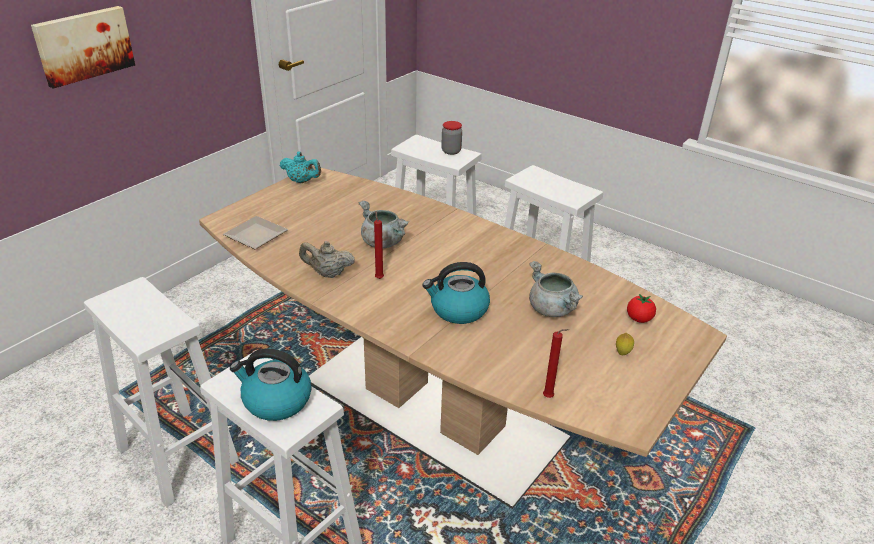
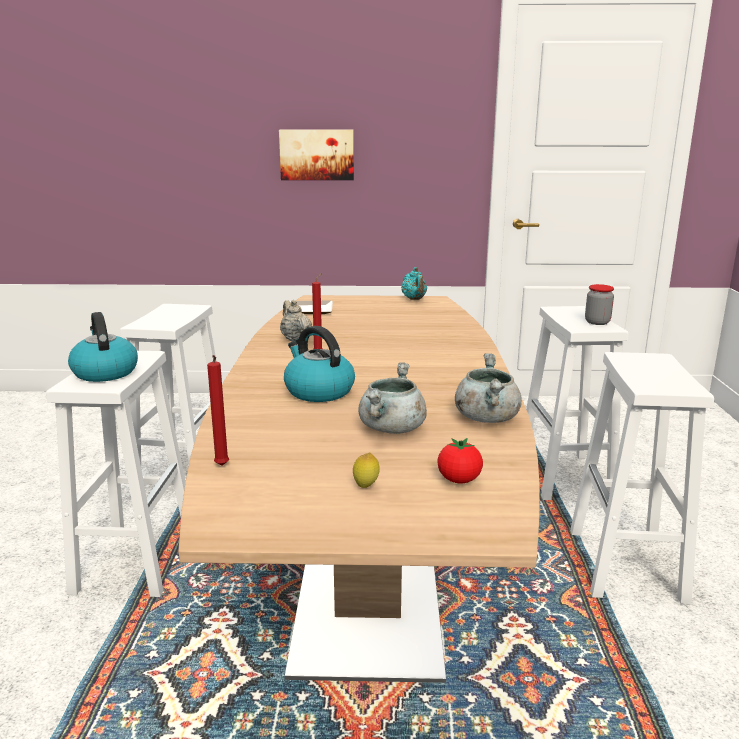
camera: 55 degrees right, 15 degrees down
grey cooking pot [359,201,409,248] -> grey cooking pot moved to [455,353,522,423]

